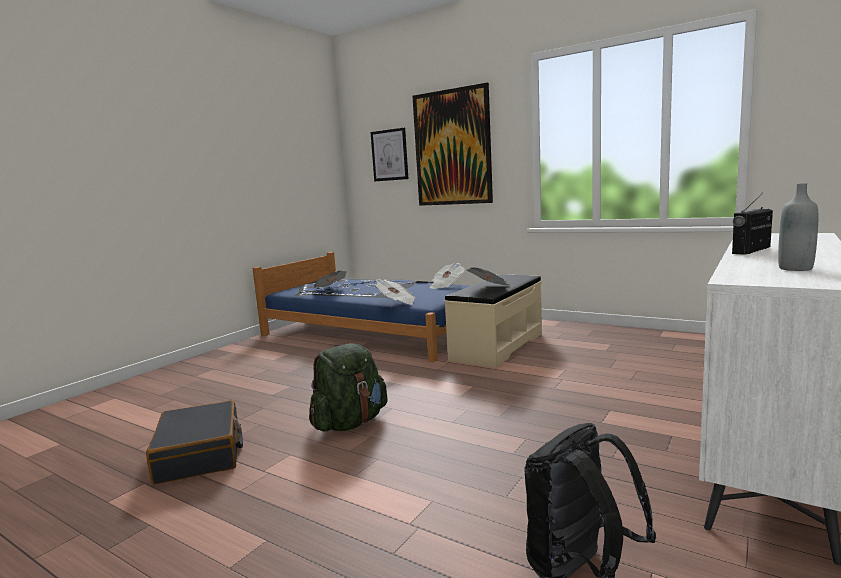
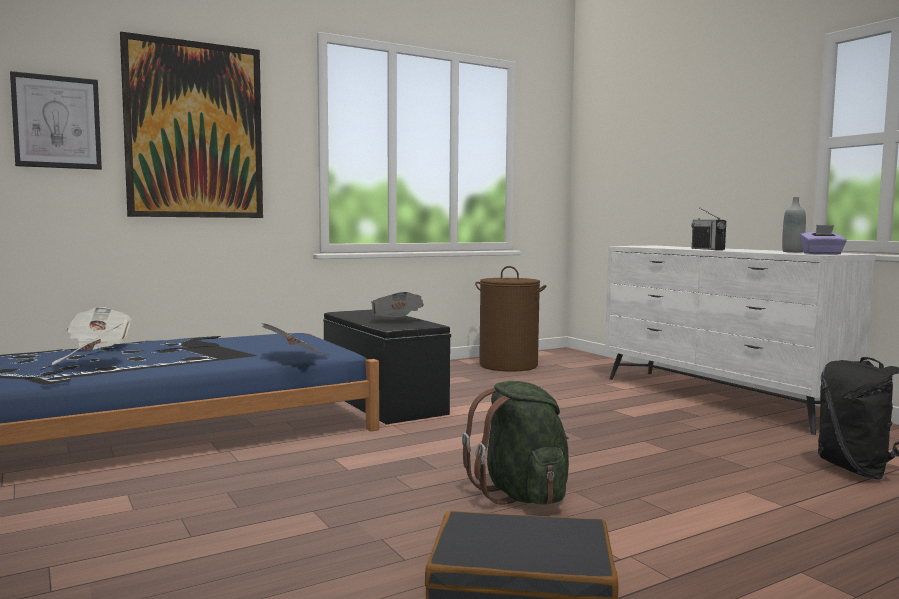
camera: 65 degrees left, 5 degrees down
newspaper [430,263,465,289] -> newspaper moved to [67,307,132,350]
beige bench [445,274,542,368] -> black bench [323,309,451,424]
none -> brown laundry basket [475,266,546,372]
none -> purple tissue box [800,225,847,255]

